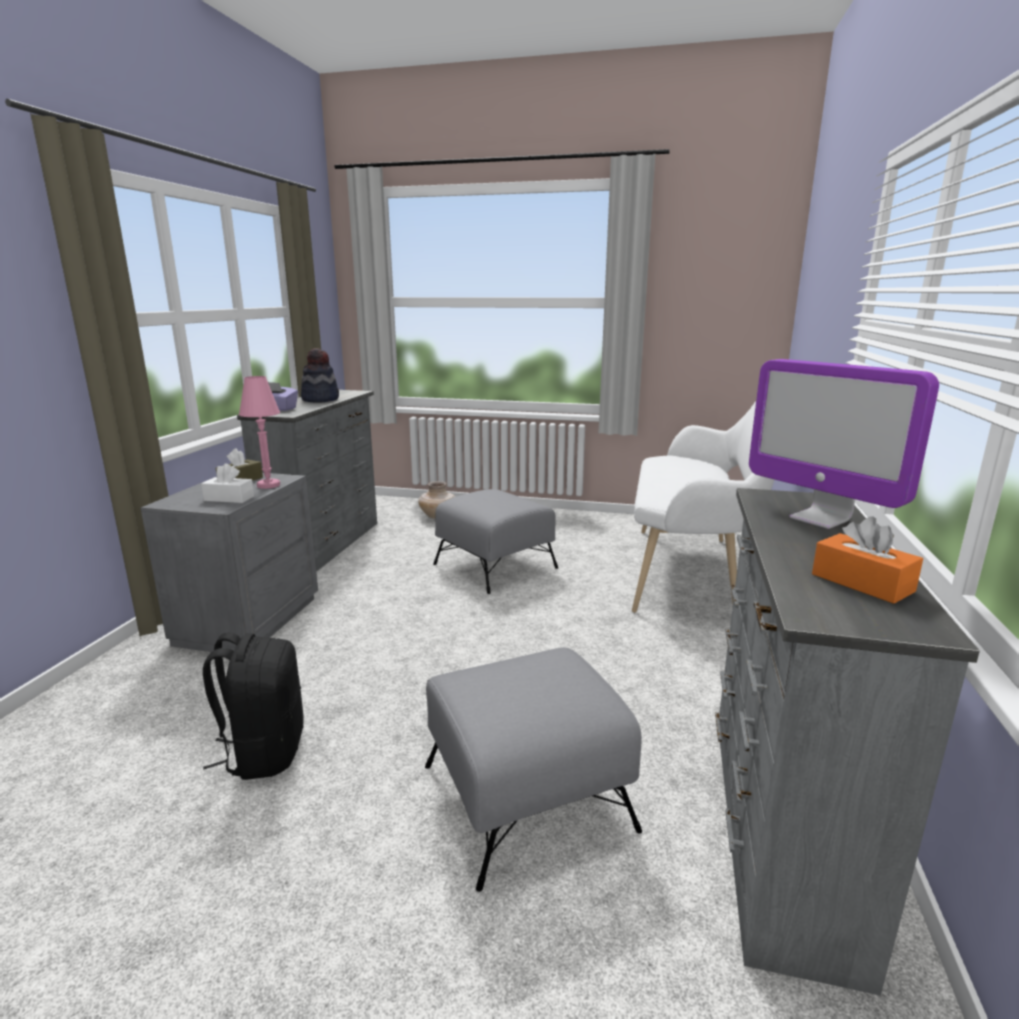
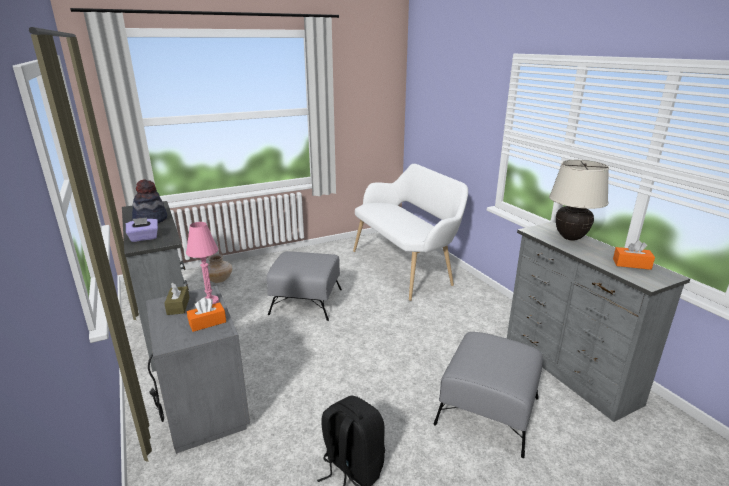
camera: 40 degrees left, 5 degrees up
white tissue box [201,463,254,503] -> orange tissue box [187,297,226,332]
monitor [749,359,939,529] -> beige table lamp [549,160,609,241]

